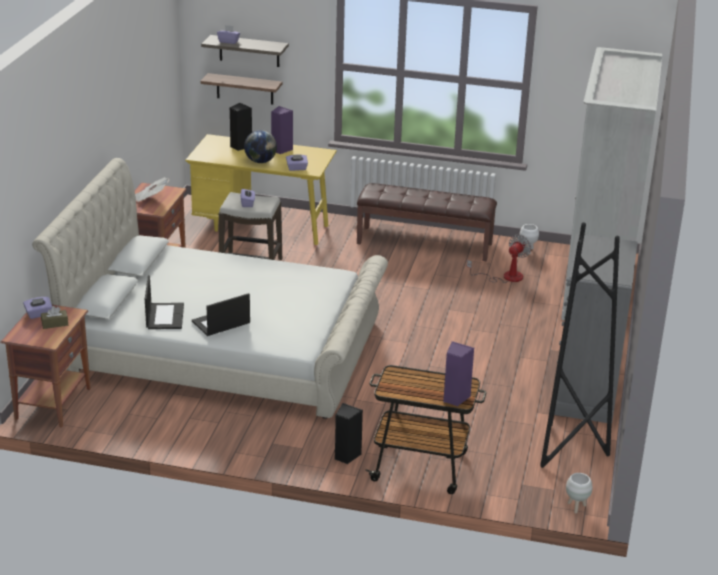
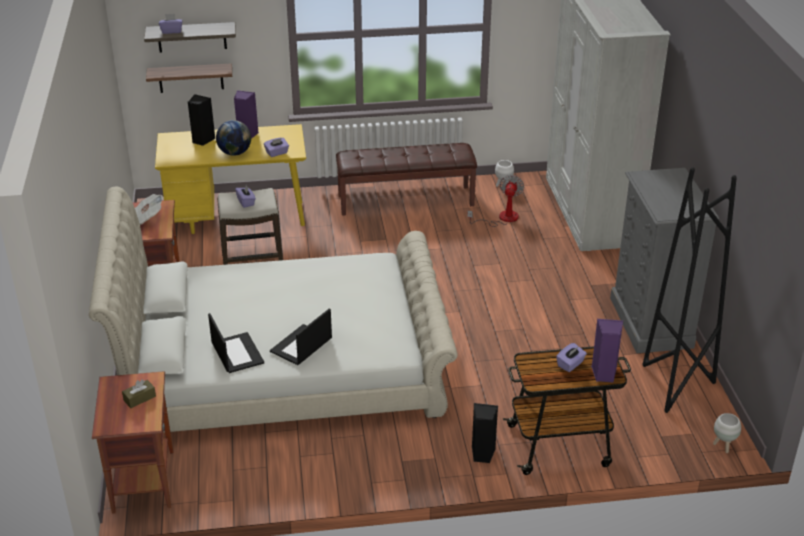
camera: 20 degrees left, 5 degrees up
purple tissue box [23,297,52,319] -> purple tissue box moved to [556,343,587,372]

